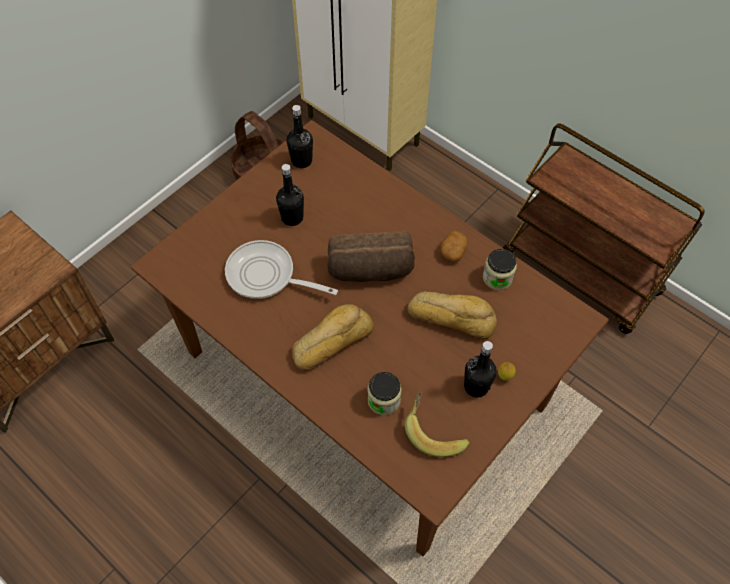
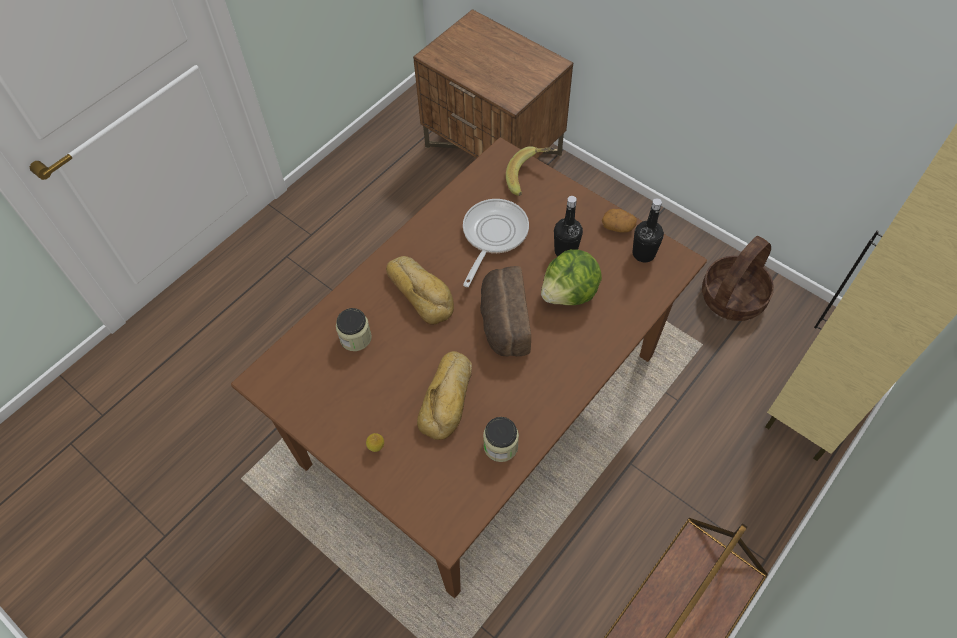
camera: 90 degrees right, 0 degrees up
banana [405,391,470,457] -> banana moved to [506,146,555,196]
potato [441,231,468,262] -> potato moved to [602,209,637,233]
black bottle [464,341,497,397] -> none
none -> lettuce [541,249,602,305]

